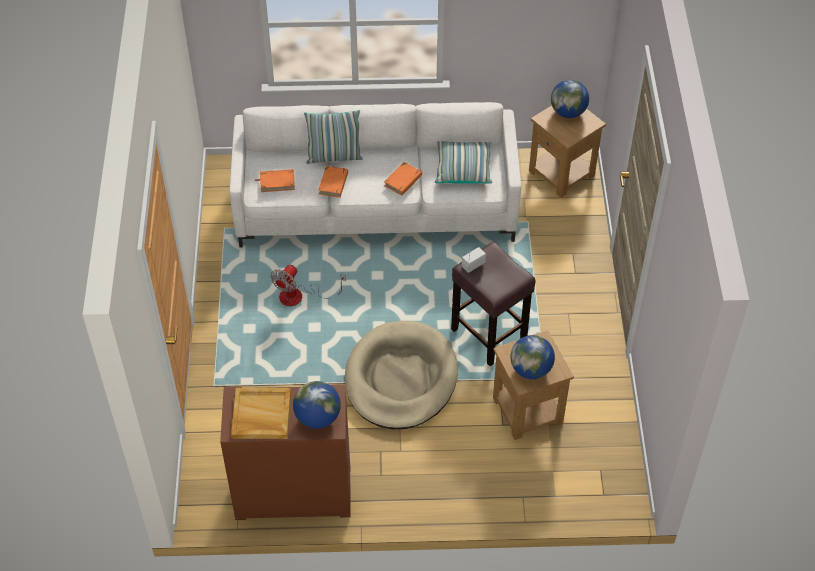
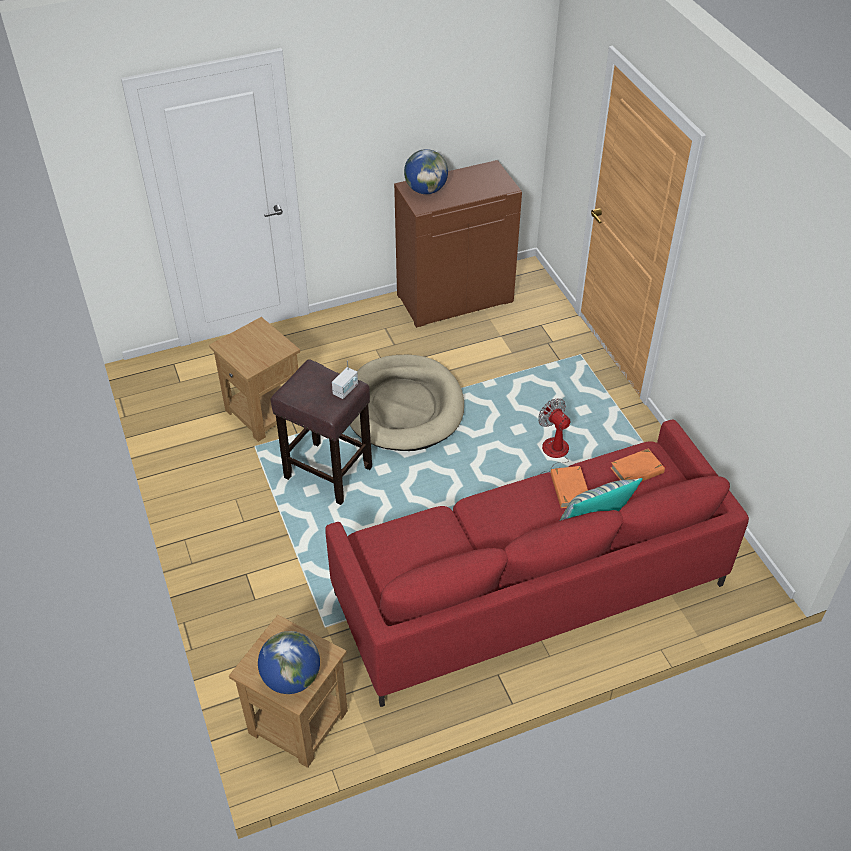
camera: 160 degrees right, 5 degrees down
white sofa [229,102,521,247] -> red sofa [325,419,749,707]
beige tray [231,388,291,439] -> none
fan [271,265,346,306] -> fan turned 45 degrees counterclockwise [538,398,570,473]
orange book [384,162,422,196] -> none
pillow [435,141,492,184] -> none
globe [510,335,555,379] -> none

